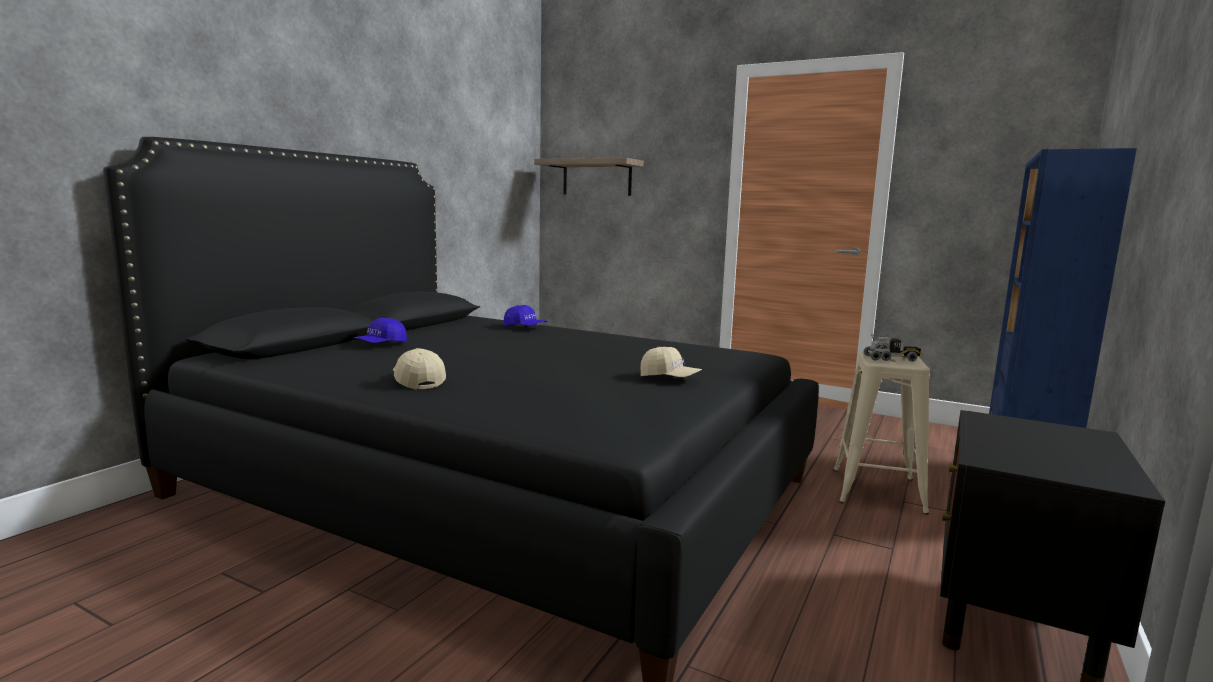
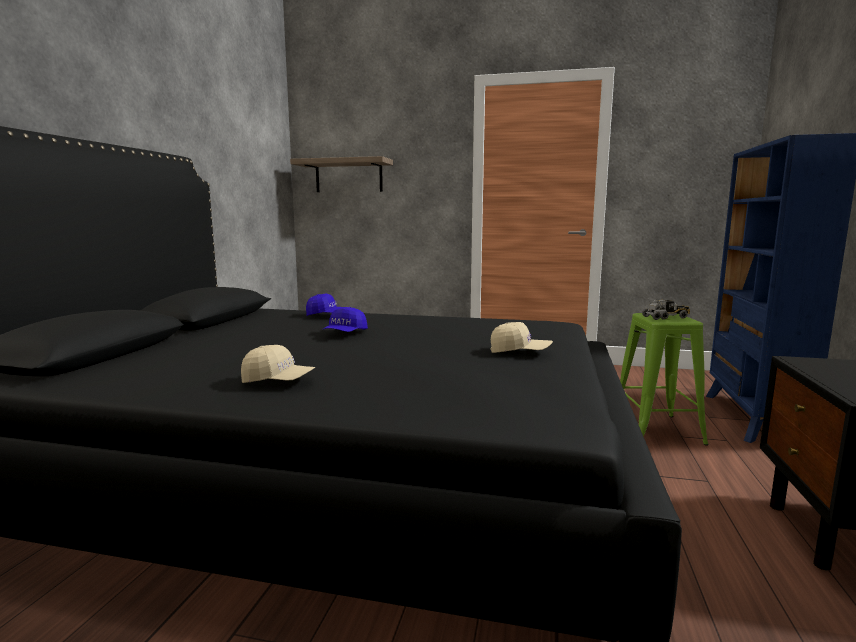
camera: 15 degrees left, 0 degrees up
blue cap [353,318,407,343] -> blue cap moved to [322,307,368,332]
beige cap [393,348,446,390] -> beige cap turned 150 degrees clockwise [241,345,315,383]
beige stool [833,351,930,515] -> green stool [620,313,709,446]

